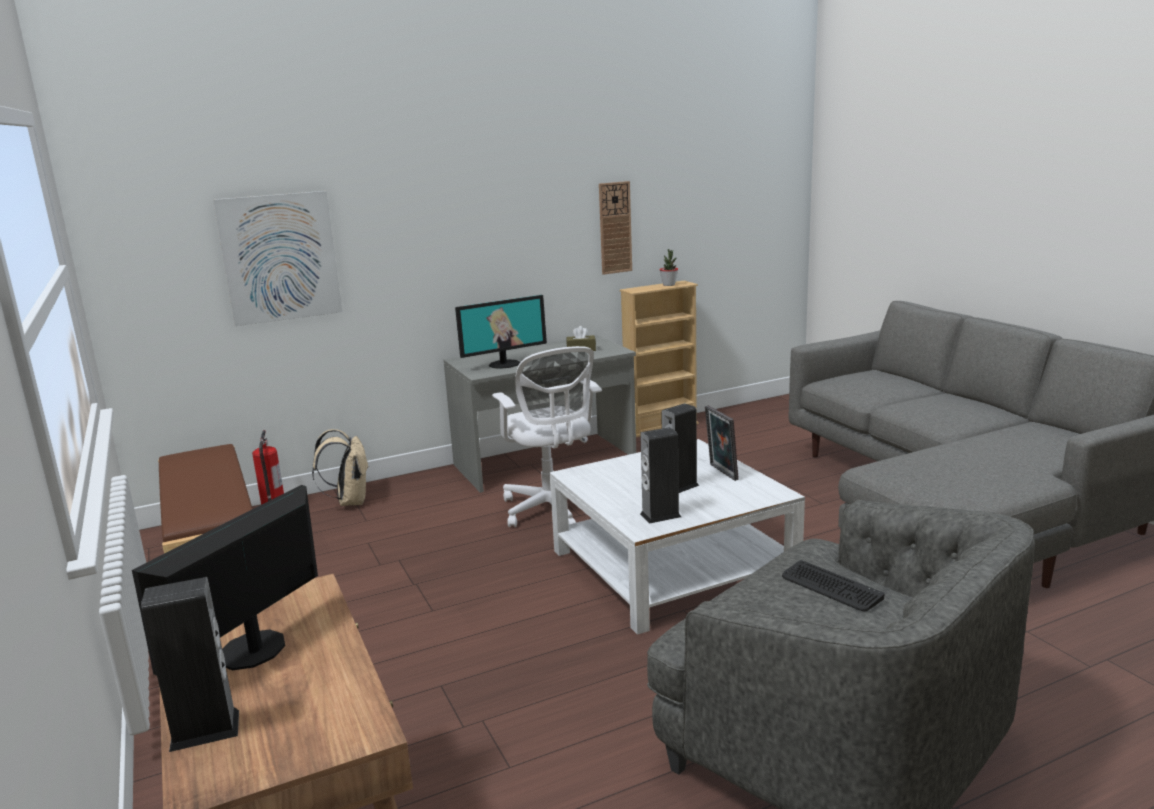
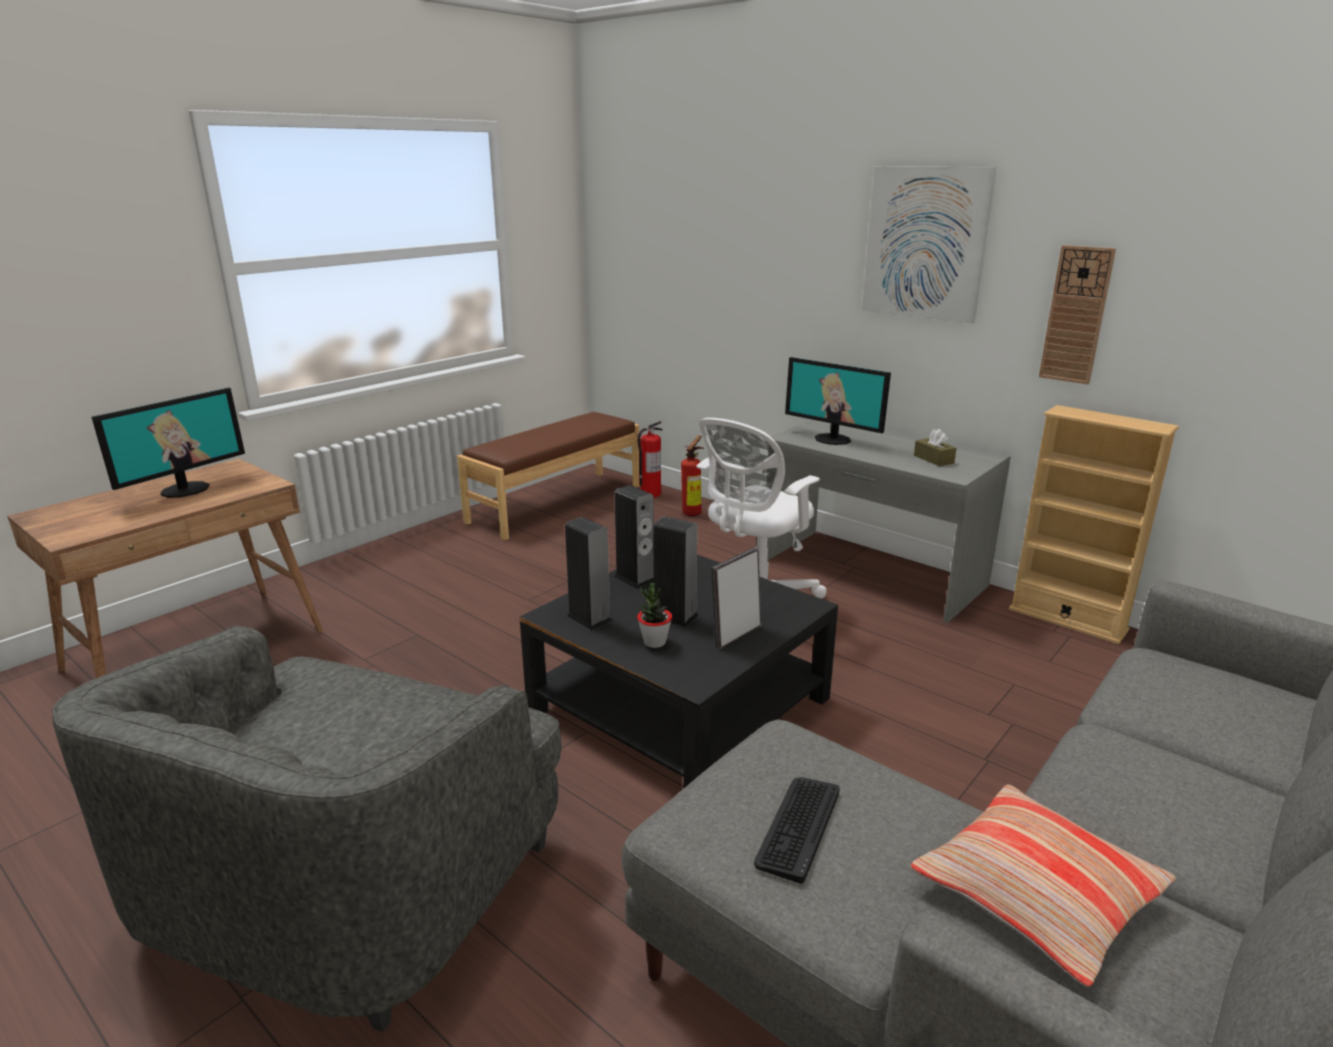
camera: 65 degrees right, 5 degrees up
monitor [132,485,318,676] -> monitor turned 120 degrees clockwise [92,388,245,498]
speaker [141,577,239,752] -> speaker moved to [614,485,654,589]
picture [213,191,342,326] -> picture moved to [862,166,996,324]
beige backpack [312,429,369,506] -> fire extinguisher [681,436,704,516]
white coffee table [550,439,805,635] -> black coffee table [520,555,838,789]
potted plant [659,249,678,286] -> potted plant moved to [637,583,672,648]
keyboard [782,560,884,611] -> keyboard moved to [754,777,840,884]
none -> pillow [910,784,1176,987]

